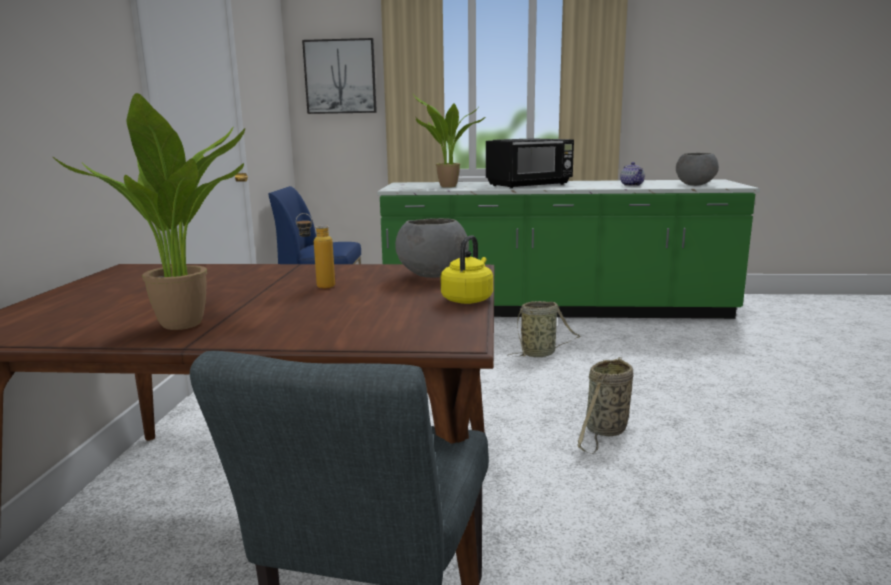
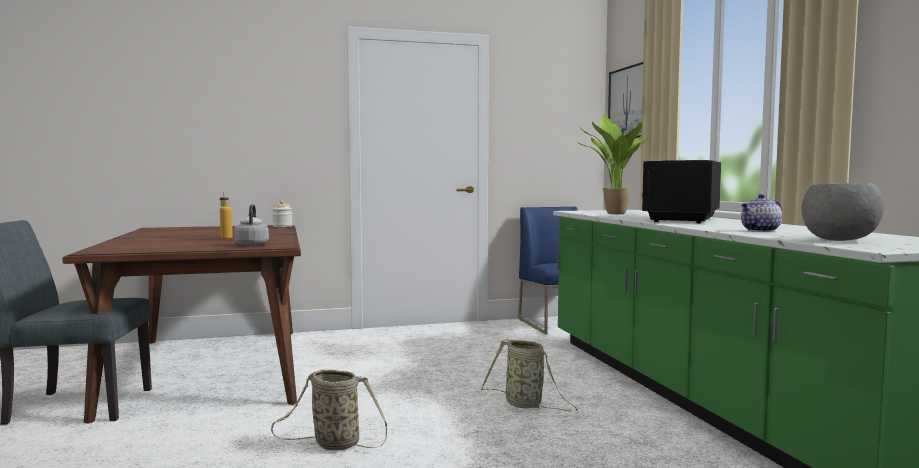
camera: 70 degrees right, 10 degrees down
potted plant [52,93,245,330] -> none
grey bowl [395,218,469,278] -> grey kettle [234,204,269,246]
yellow kettle [440,235,493,304] -> none
black microwave [486,138,574,189] -> black microwave turned 75 degrees clockwise [641,160,721,223]
none -> jar [272,200,292,227]

